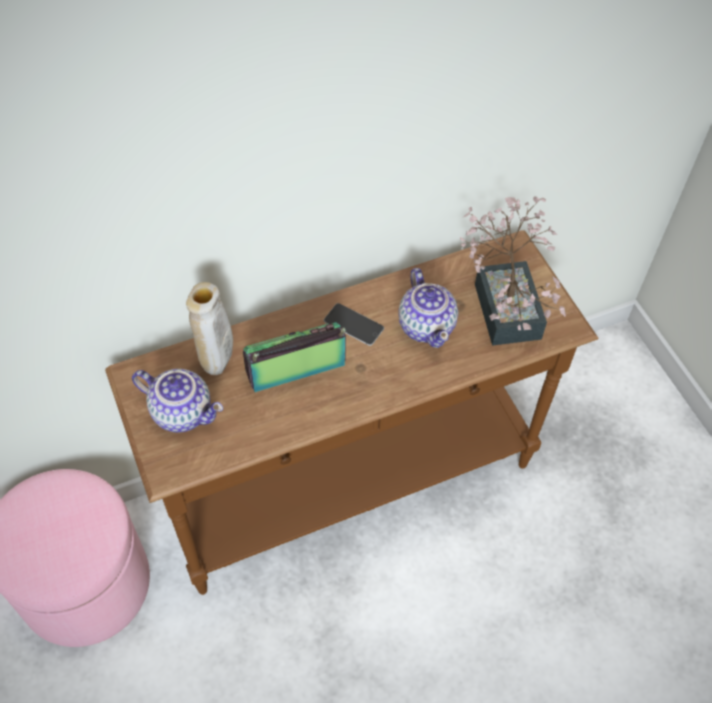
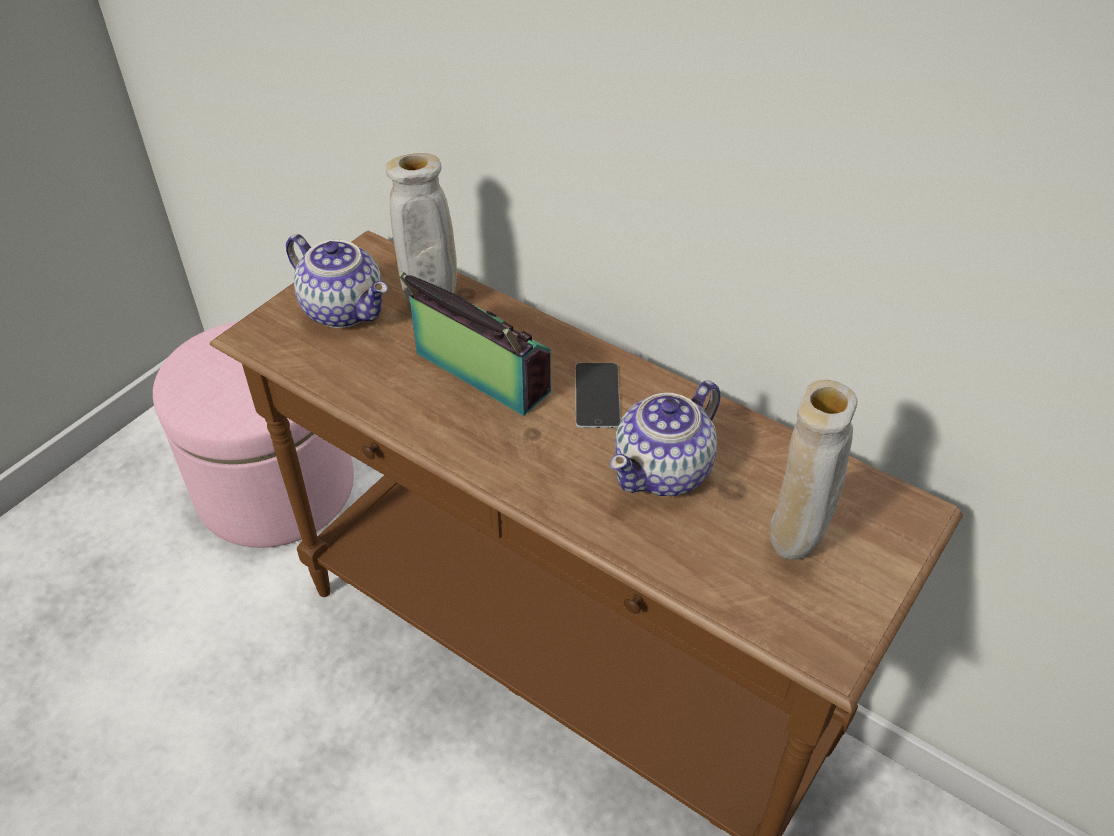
camera: 60 degrees right, 10 degrees down
teapot [132,369,223,433] -> teapot turned 45 degrees counterclockwise [286,234,388,328]
potted plant [460,197,566,346] -> beige vase [769,380,858,560]

